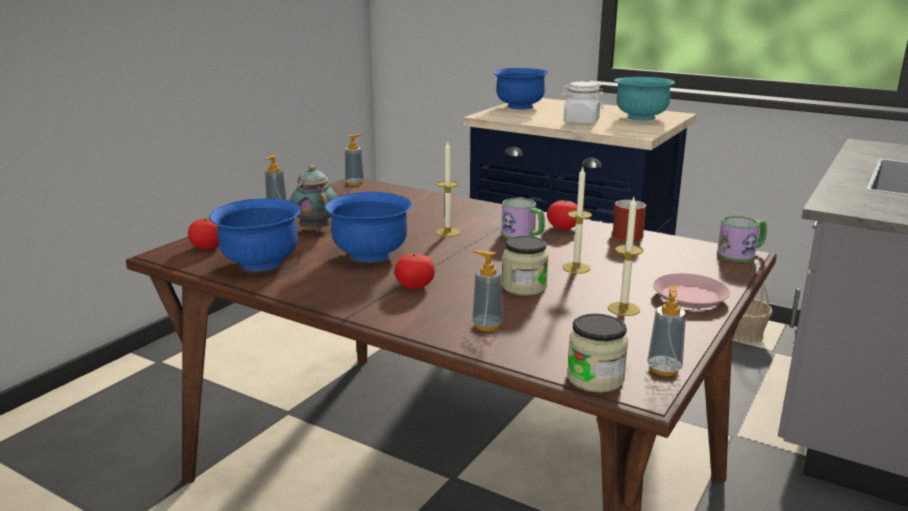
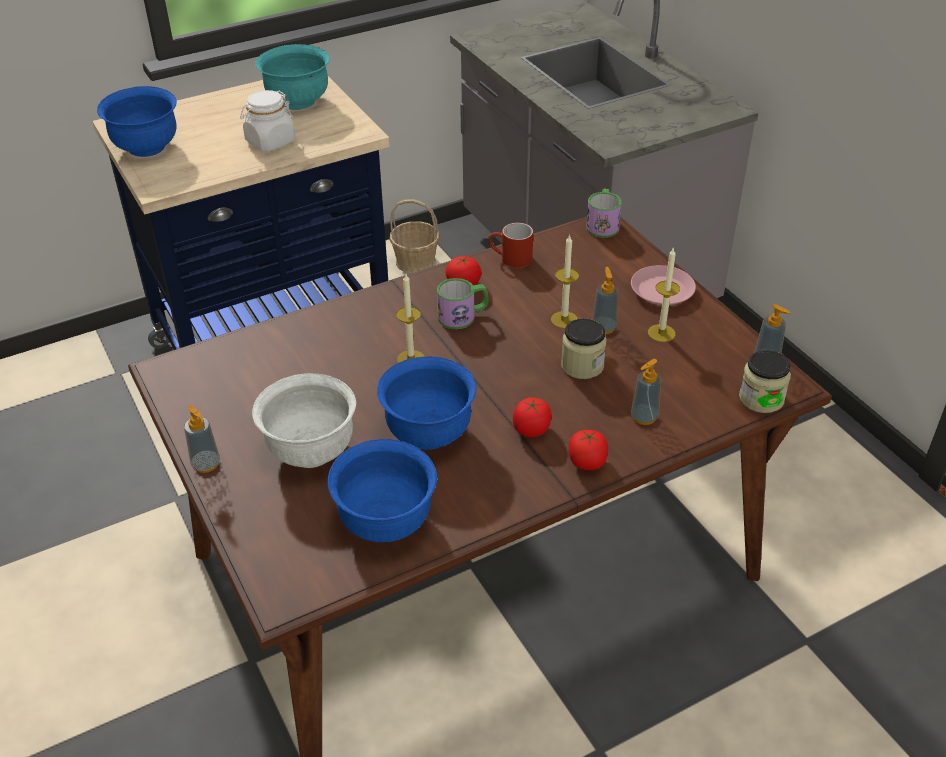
camera: 60 degrees left, 20 degrees up
tomato [188,218,219,250] -> tomato moved to [569,430,608,470]
teapot [290,165,337,232] -> white bowl [252,373,356,468]
soap dispenser [345,134,364,186] -> soap dispenser moved to [592,267,618,334]

